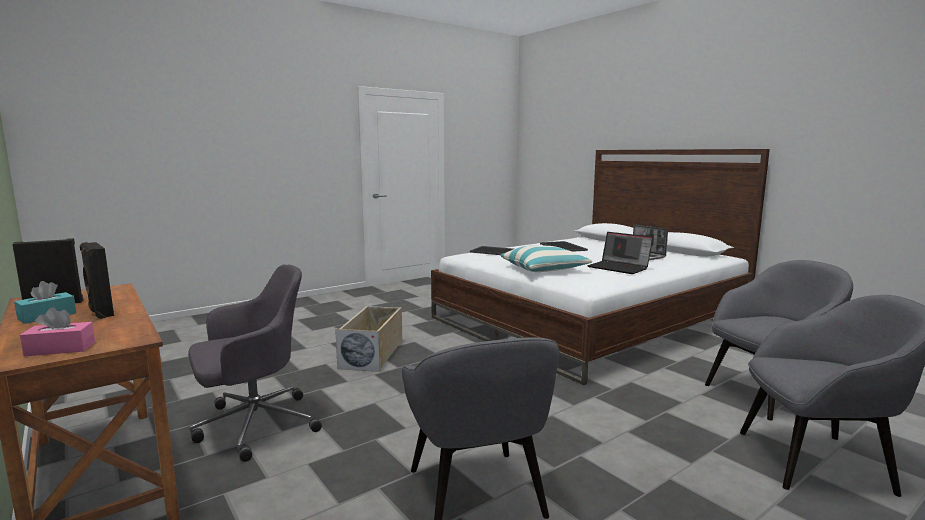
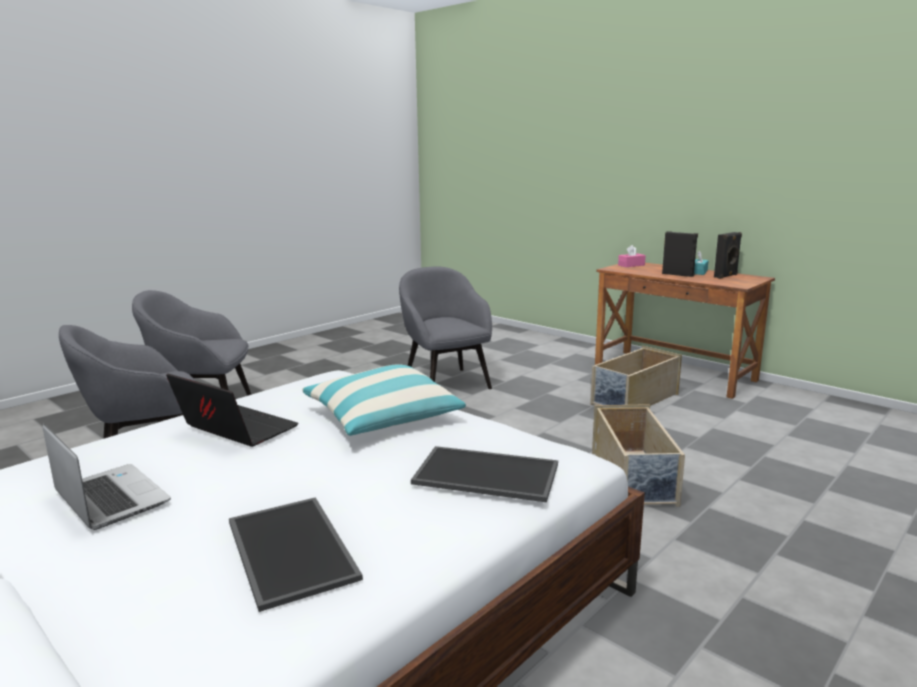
camera: 170 degrees right, 5 degrees up
grey office chair [188,264,322,462] -> beige storage box [590,346,682,406]

